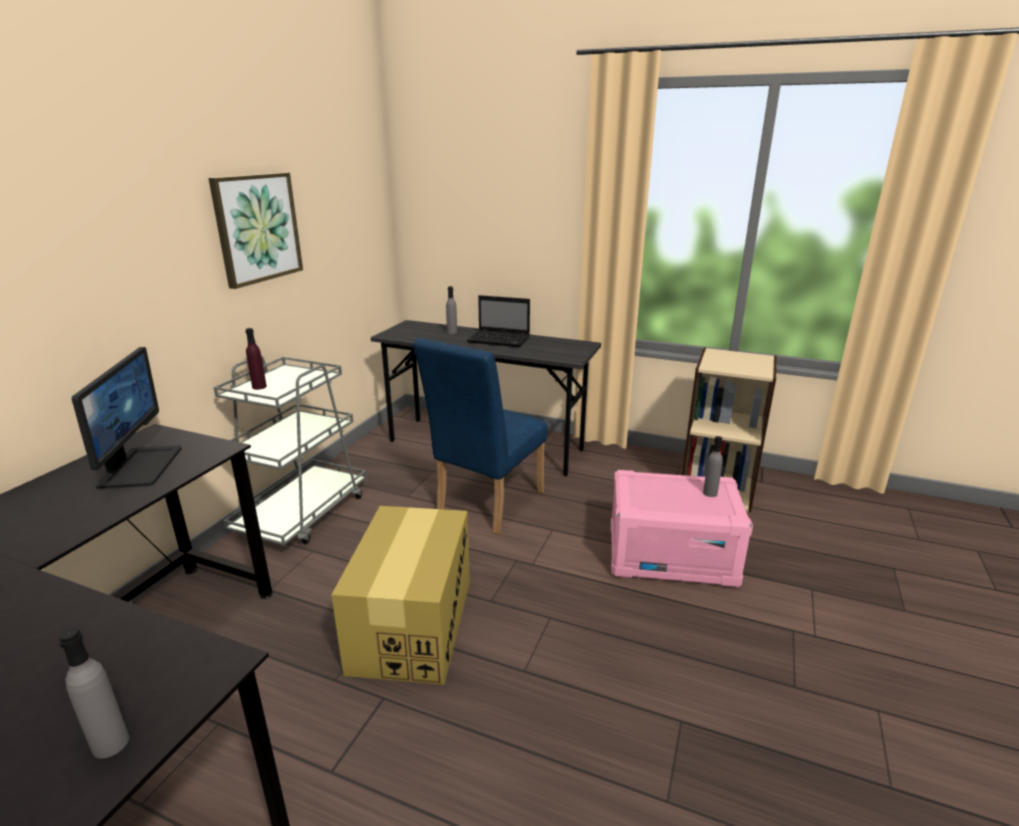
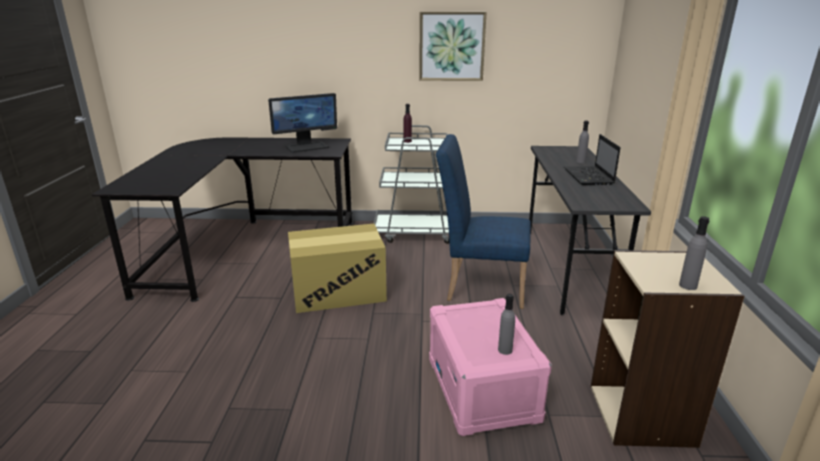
camera: 70 degrees right, 0 degrees up
grey bottle [59,628,129,759] -> grey bottle moved to [679,216,709,290]

